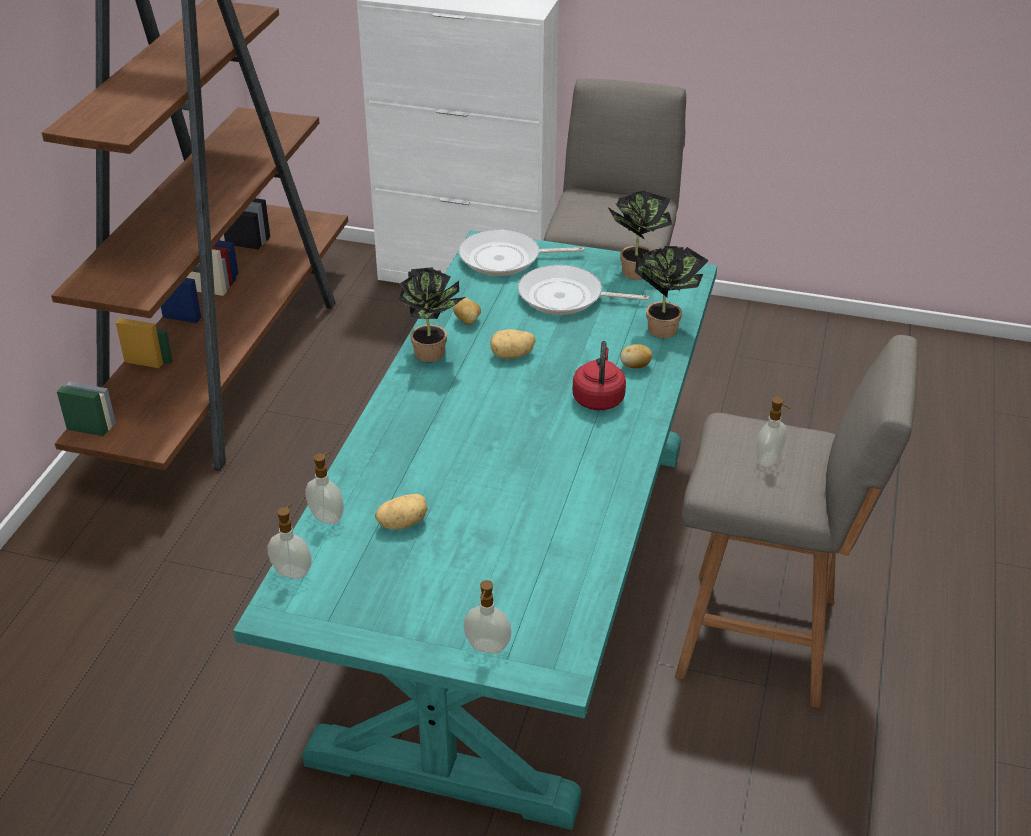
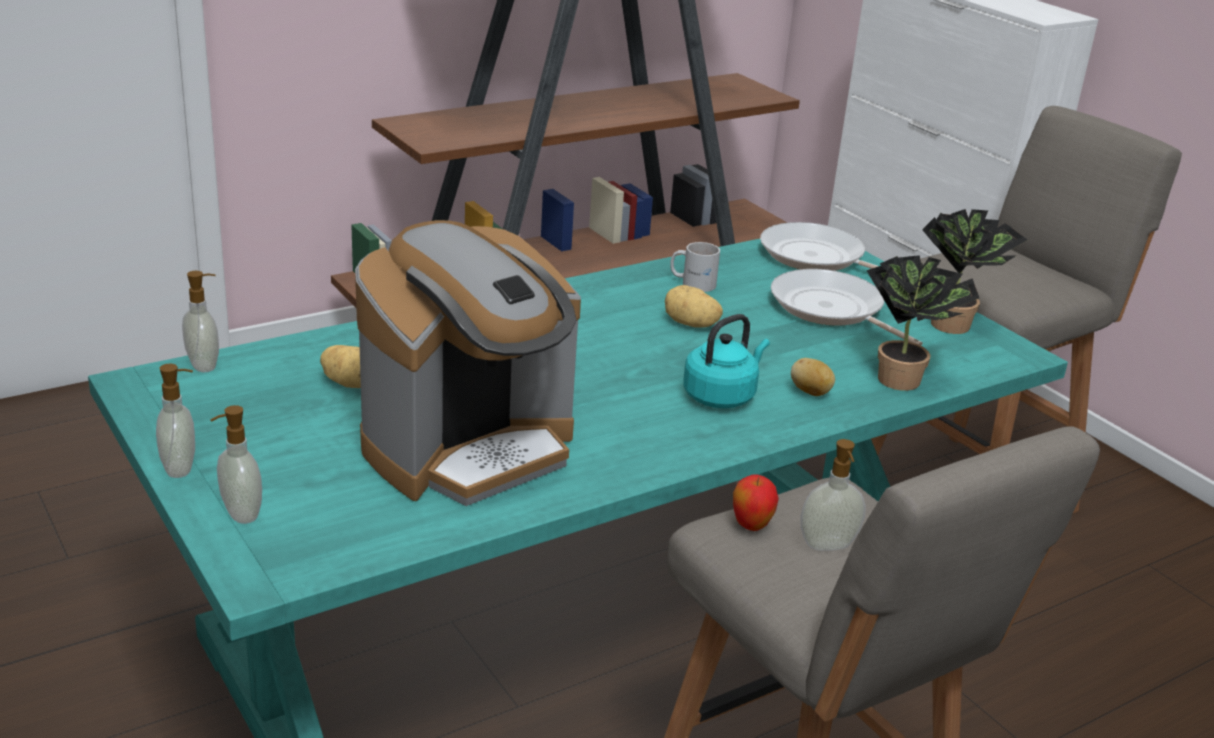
camera: 40 degrees right, 10 degrees down
soap dispenser [305,451,344,524] -> soap dispenser moved to [156,364,195,478]
potted plant [398,267,466,362] -> none
potato [453,298,481,325] -> white mug [670,242,720,292]
red kettle [572,341,626,410] -> turquoise kettle [683,314,770,408]
none -> coffee machine [355,220,581,506]
none -> apple [733,474,779,531]

